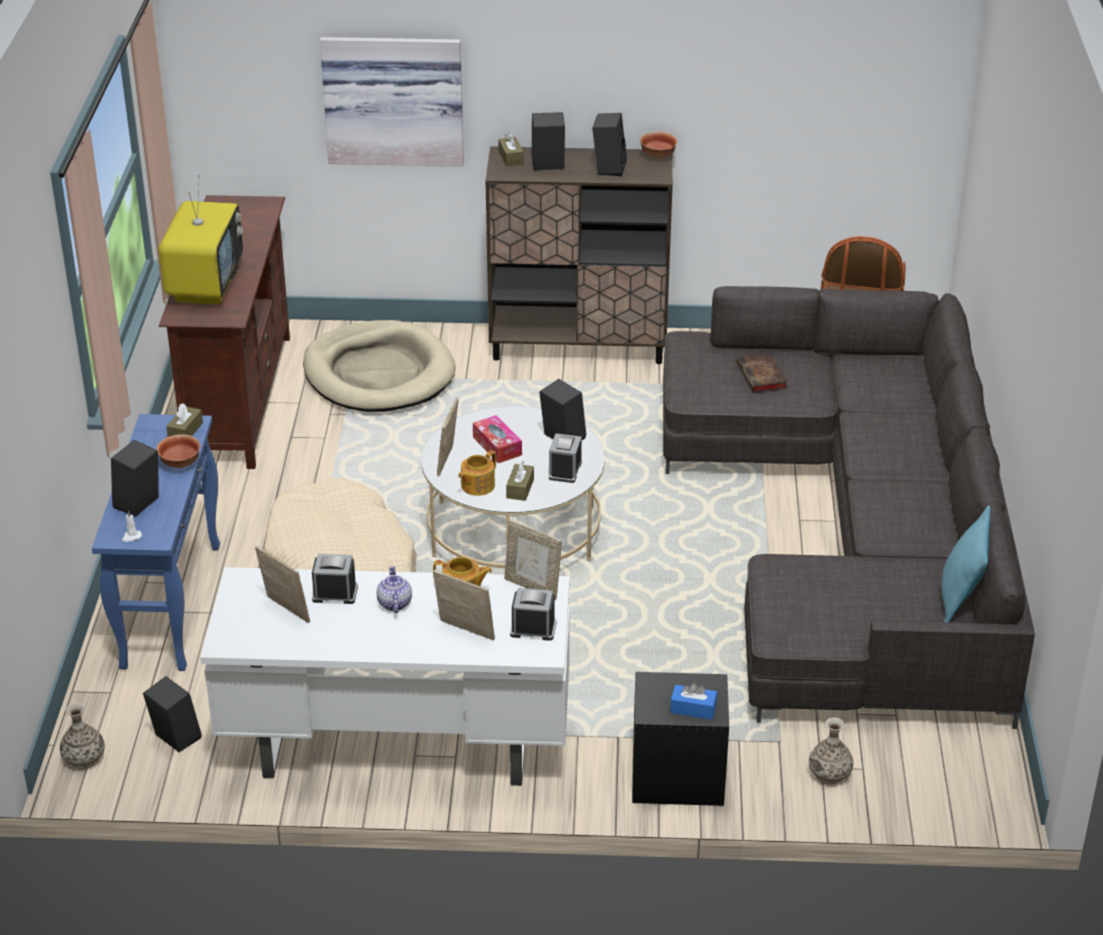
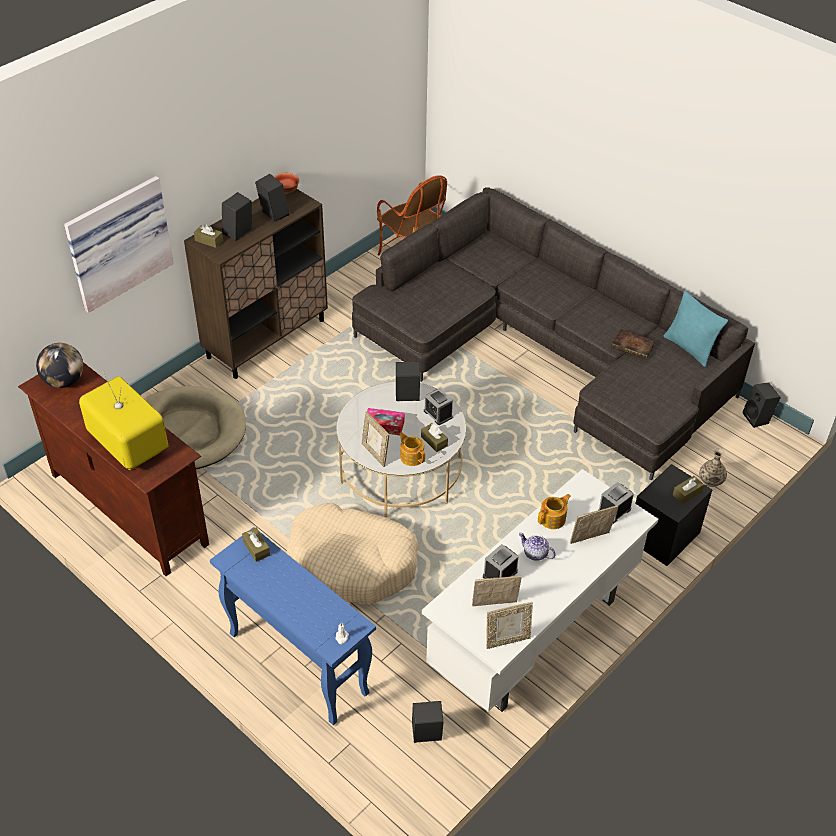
camera: 50 degrees left, 10 degrees up
vase [60,703,105,769] -> none
black speaker [111,440,159,516] -> black speaker moved to [743,382,781,428]
bowl [156,434,200,468] -> none
teapot [458,450,496,496] -> teapot turned 150 degrees clockwise [399,432,425,466]
picture frame [505,520,562,600] -> picture frame moved to [486,602,533,649]
blue tissue box [670,683,717,720] -> brown tissue box [673,476,704,504]
book [736,353,788,393] -> book moved to [611,329,656,360]
none -> globe [36,343,83,388]

